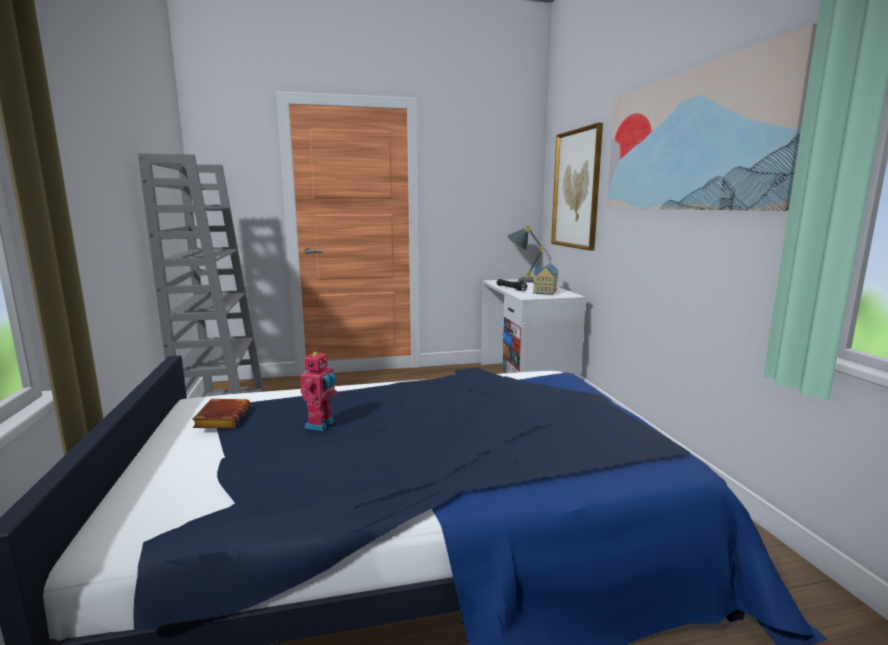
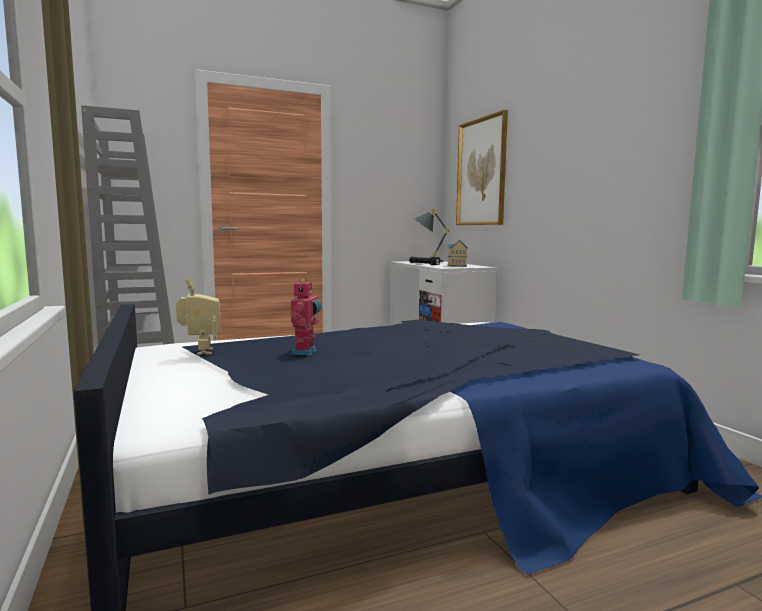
camera: 10 degrees left, 5 degrees down
brown book [192,399,250,428] -> toy robot [176,278,220,355]
picture [607,23,817,211] -> none

